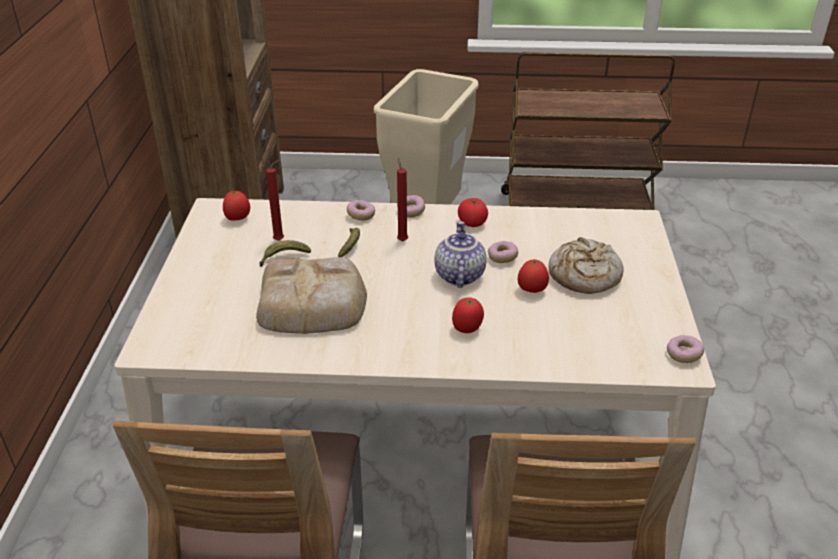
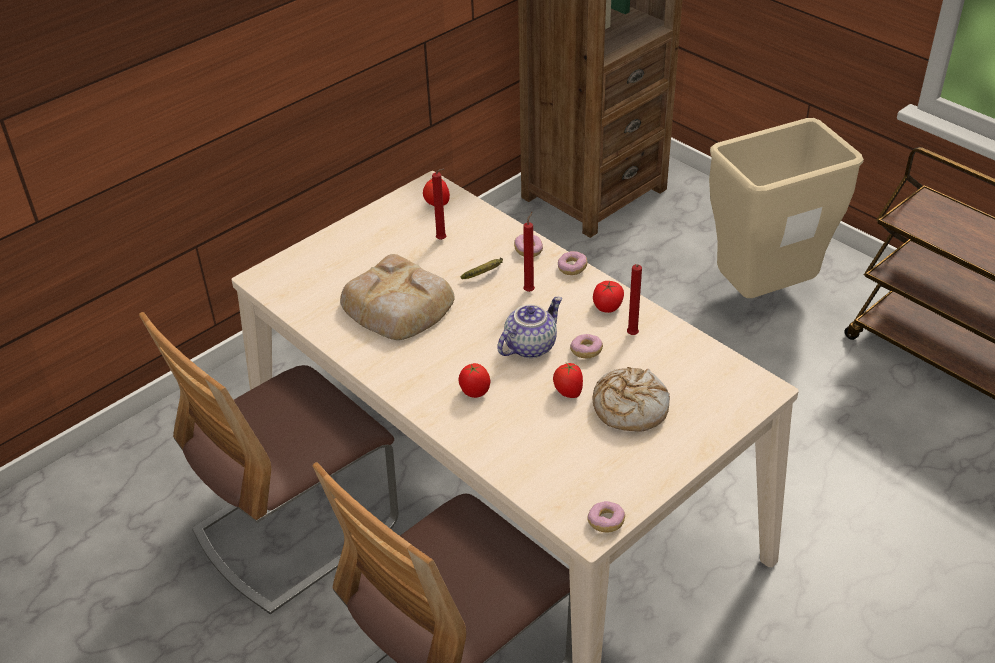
camera: 45 degrees right, 5 degrees up
banana [260,240,311,267] -> none
none -> red candle [627,264,642,335]

